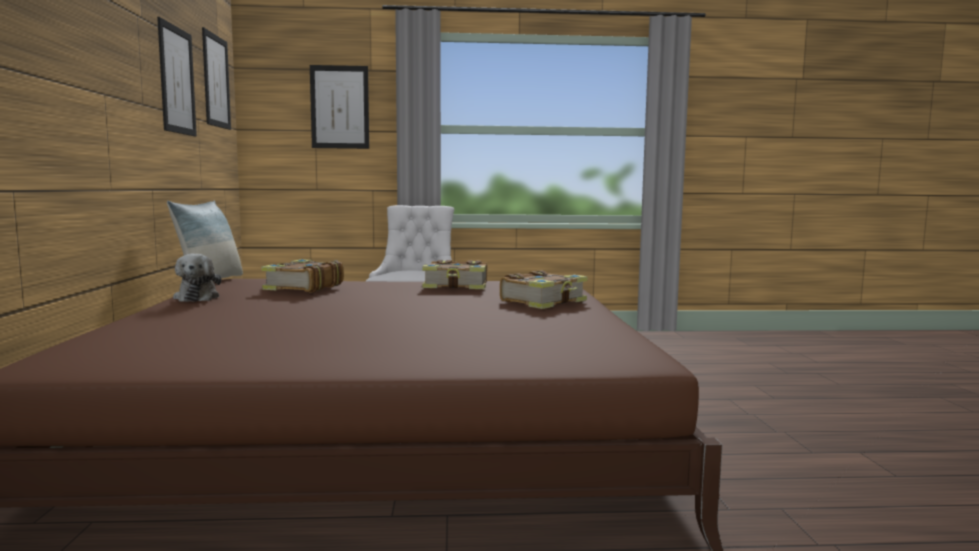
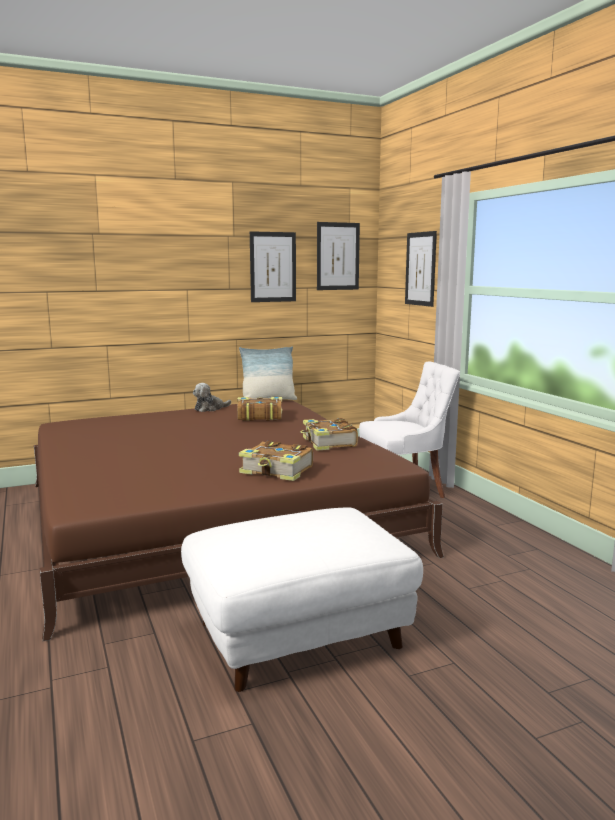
camera: 70 degrees right, 5 degrees up
none -> white ottoman [181,508,423,692]

